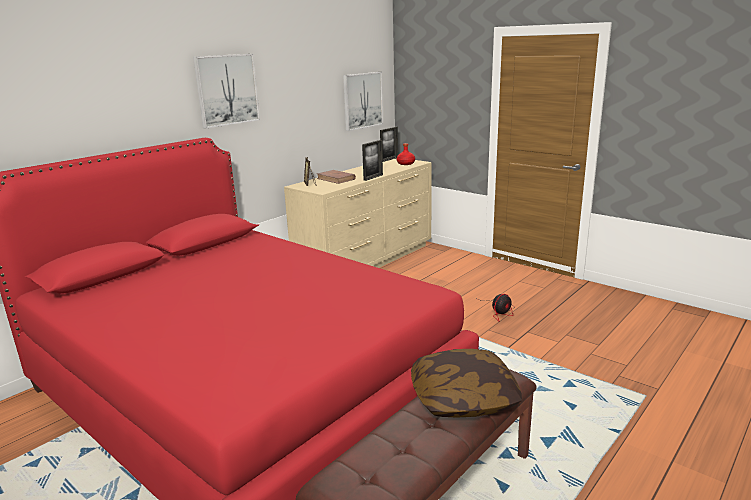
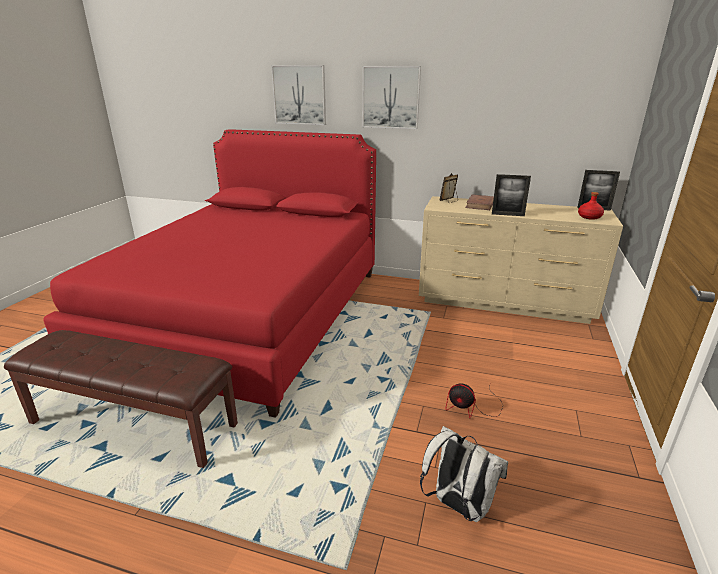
camera: 65 degrees right, 5 degrees up
picture [343,72,383,131] -> picture moved to [271,65,326,125]
pillow [411,349,522,417] -> none
none -> white backpack [420,426,508,522]

